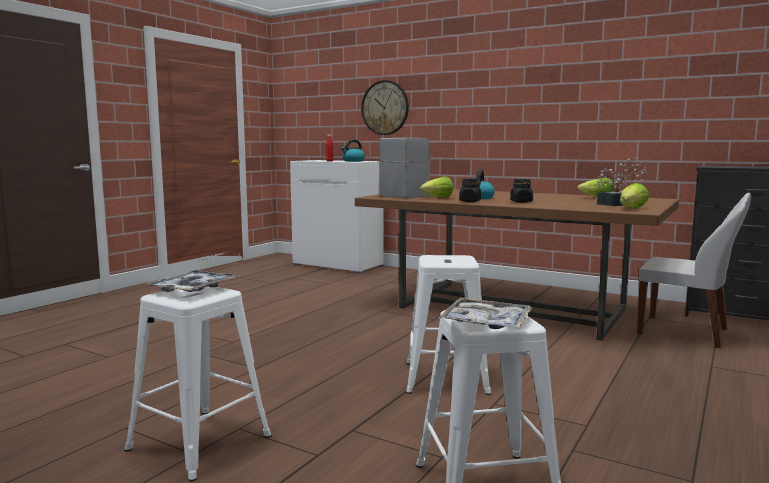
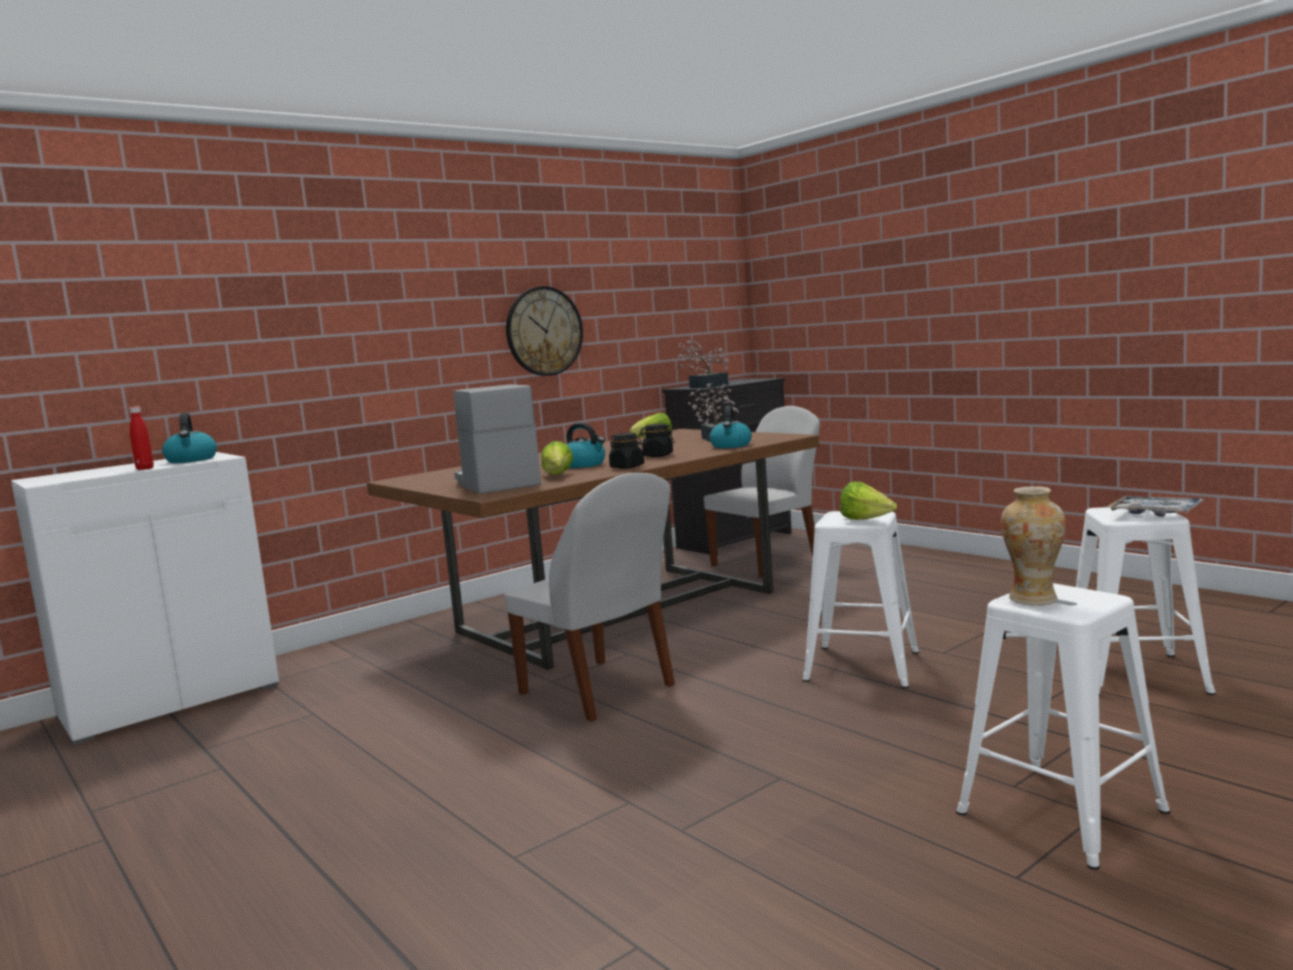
camera: 70 degrees left, 0 degrees up
tray [146,270,239,292] -> vase [1001,486,1066,606]
wall clock [361,80,409,135] -> wall clock moved to [506,286,583,376]
lettuce [620,183,649,208] -> lettuce moved to [840,482,897,520]
none -> white chair [504,473,675,722]
none -> potted plant [678,341,729,388]
none -> kettle [709,406,752,448]

